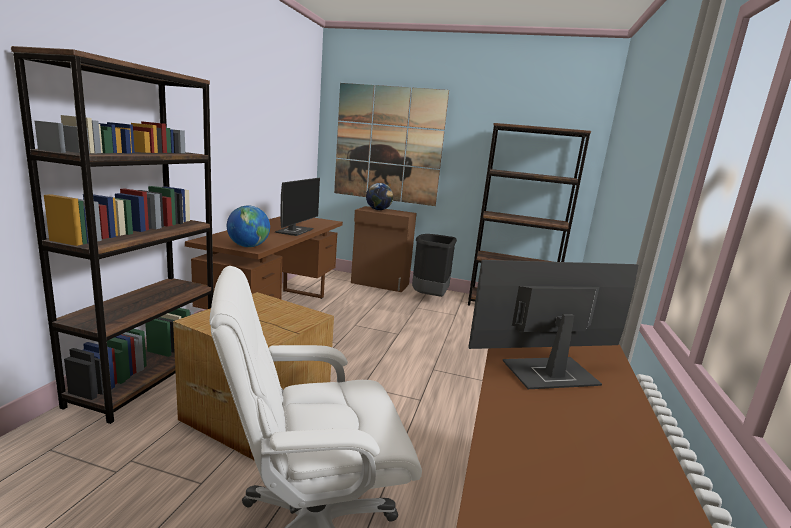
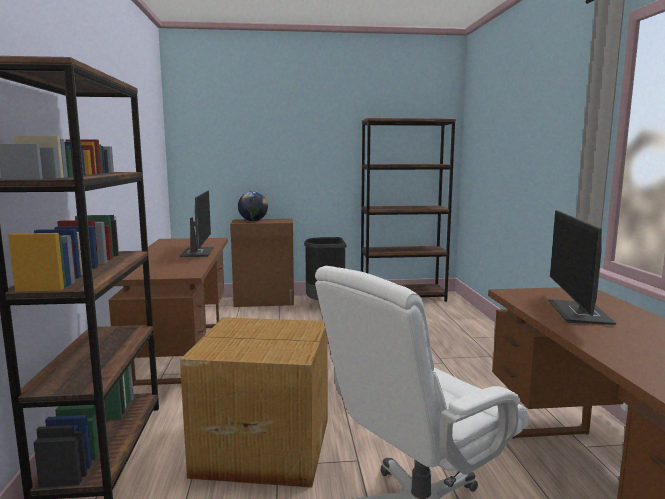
camera: 20 degrees left, 5 degrees down
globe [227,206,270,247] -> none
picture [334,83,449,206] -> none
monitor [468,260,638,389] -> monitor turned 45 degrees counterclockwise [549,210,616,325]

